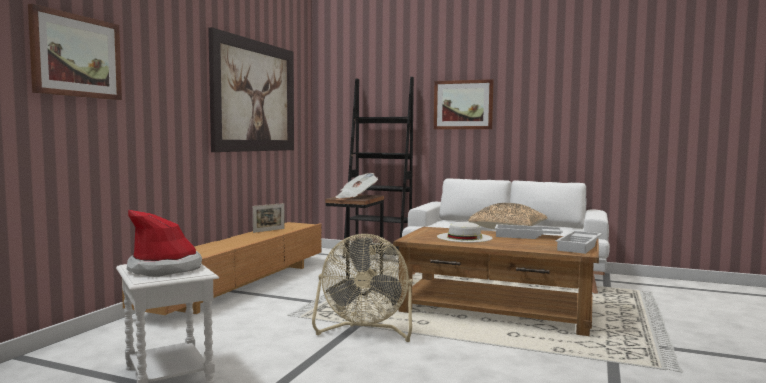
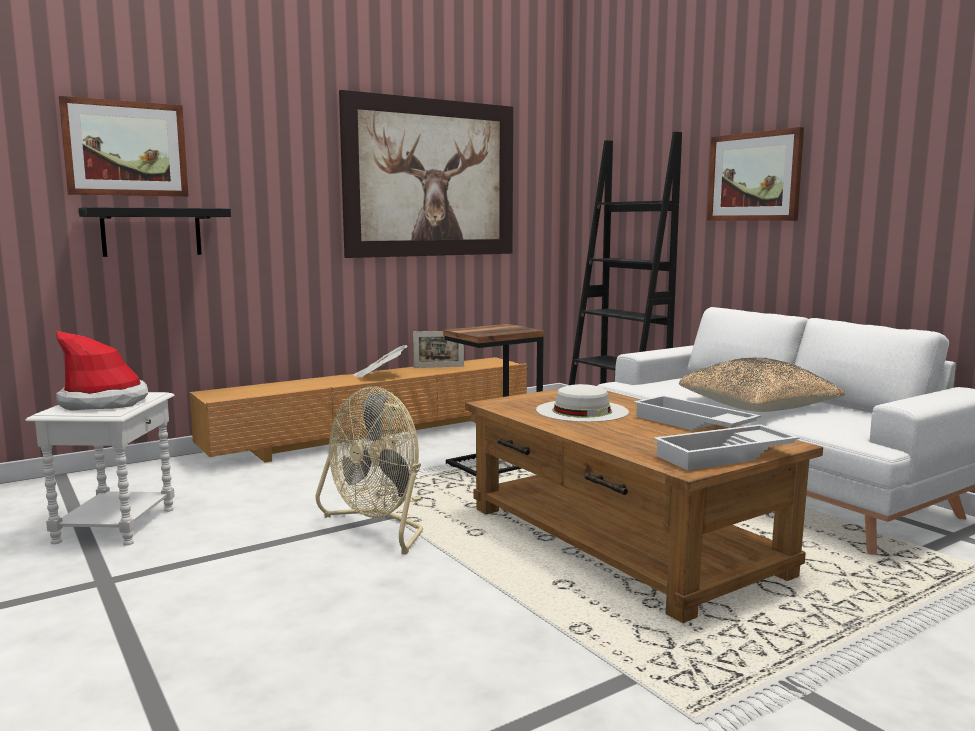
camera: 35 degrees right, 5 degrees up
newspaper [336,173,378,198] -> newspaper moved to [354,345,407,378]
none -> black shelf [79,207,231,257]

